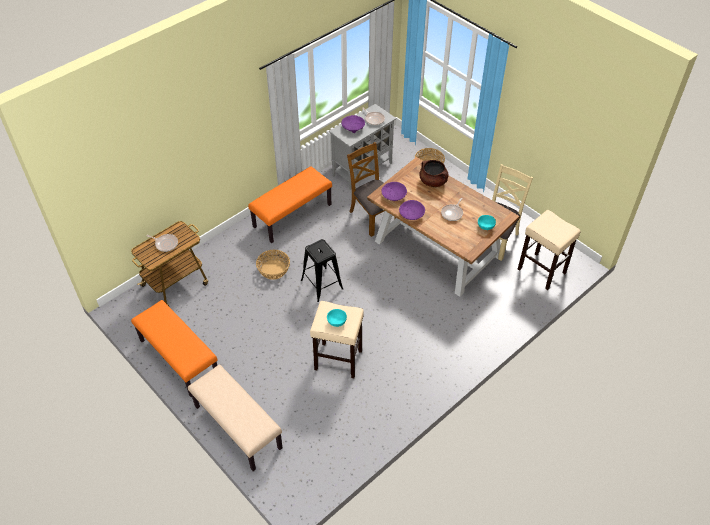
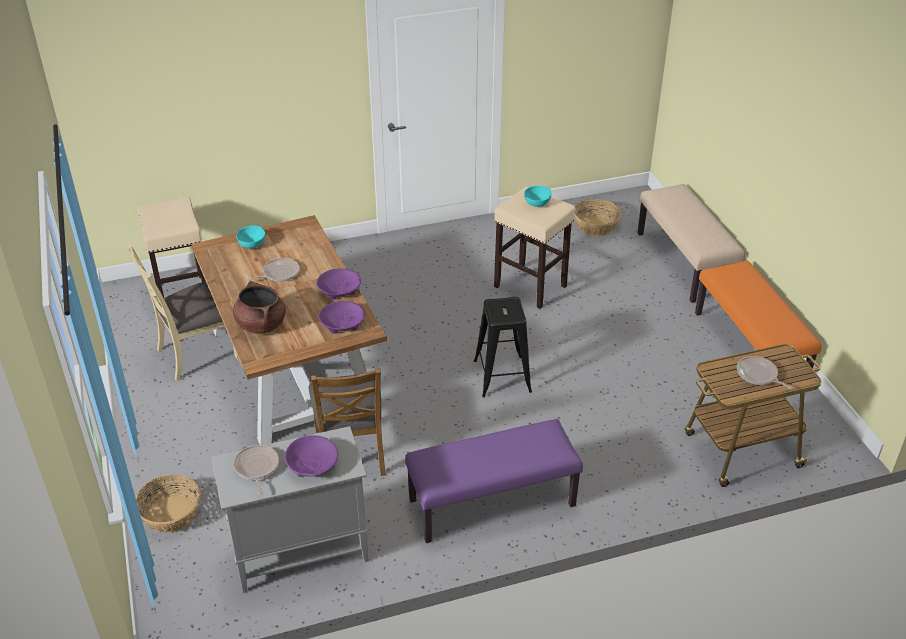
camera: 155 degrees left, 10 degrees down
orange bench [248,166,332,243] -> purple bench [405,419,583,543]
basket [256,250,290,280] -> basket moved to [575,199,621,236]

